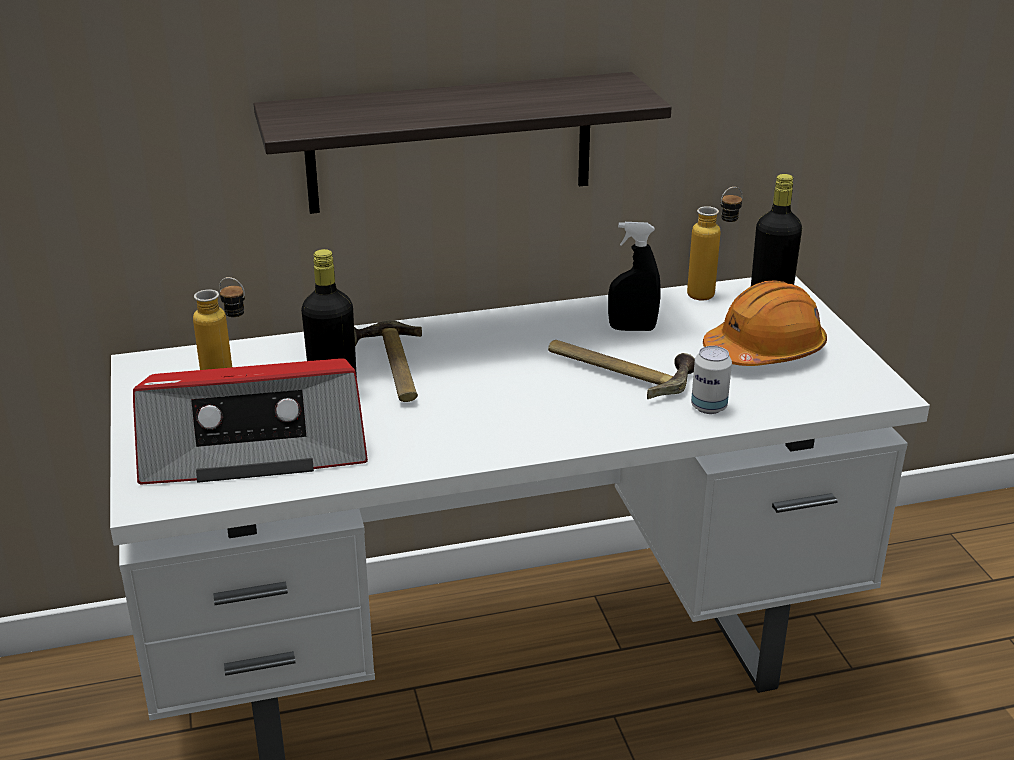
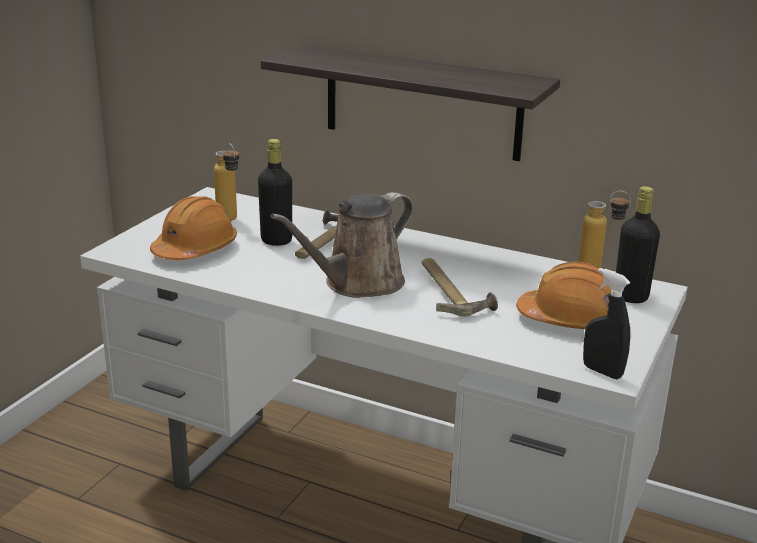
camera: 40 degrees right, 5 degrees down
radio [133,358,368,485] -> orange hard hat [150,196,237,260]
black spray bottle [608,222,660,331] -> black spray bottle moved to [583,268,631,379]
can [691,346,732,414] -> none
none -> brown watering can [271,192,413,298]

